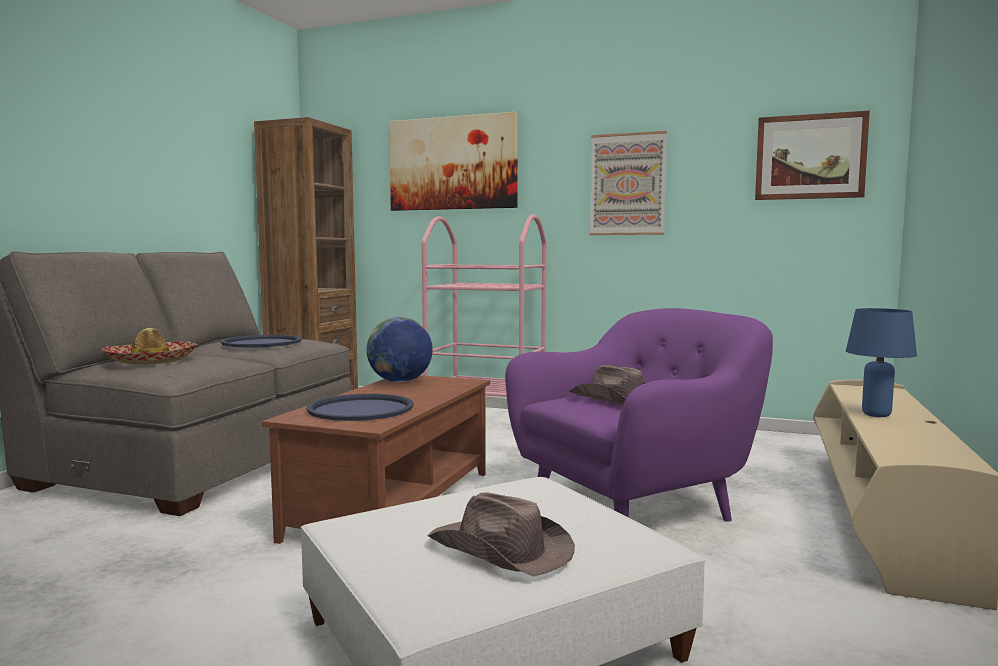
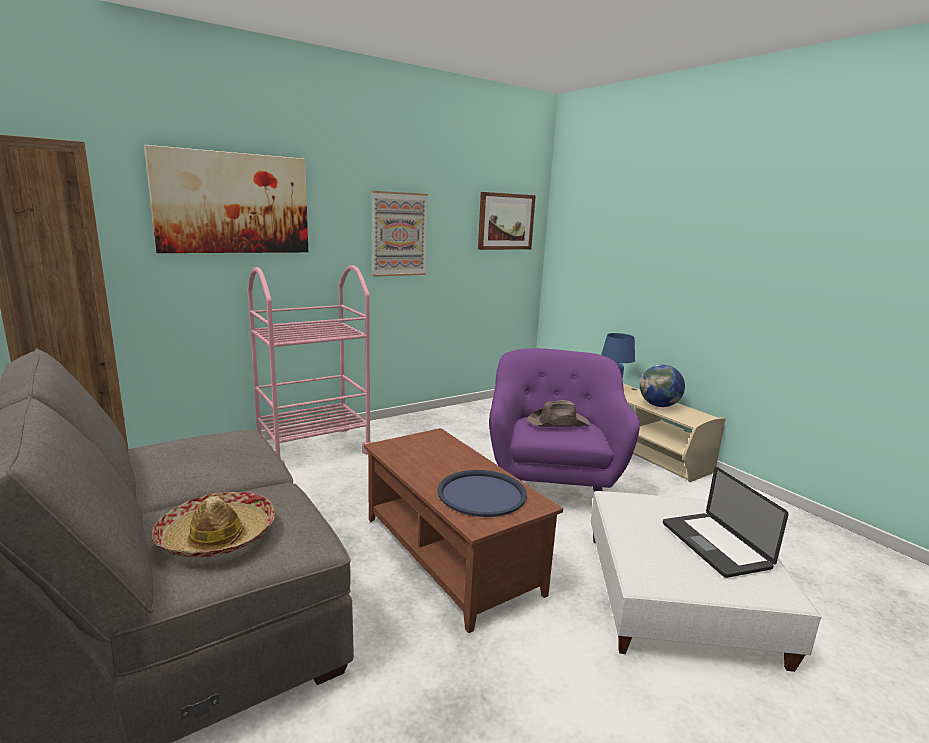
camera: 55 degrees left, 10 degrees up
blue tray [221,335,302,348] -> none
globe [367,317,433,382] -> globe moved to [640,365,685,407]
brown hat [427,493,575,577] -> laptop [663,467,789,578]

